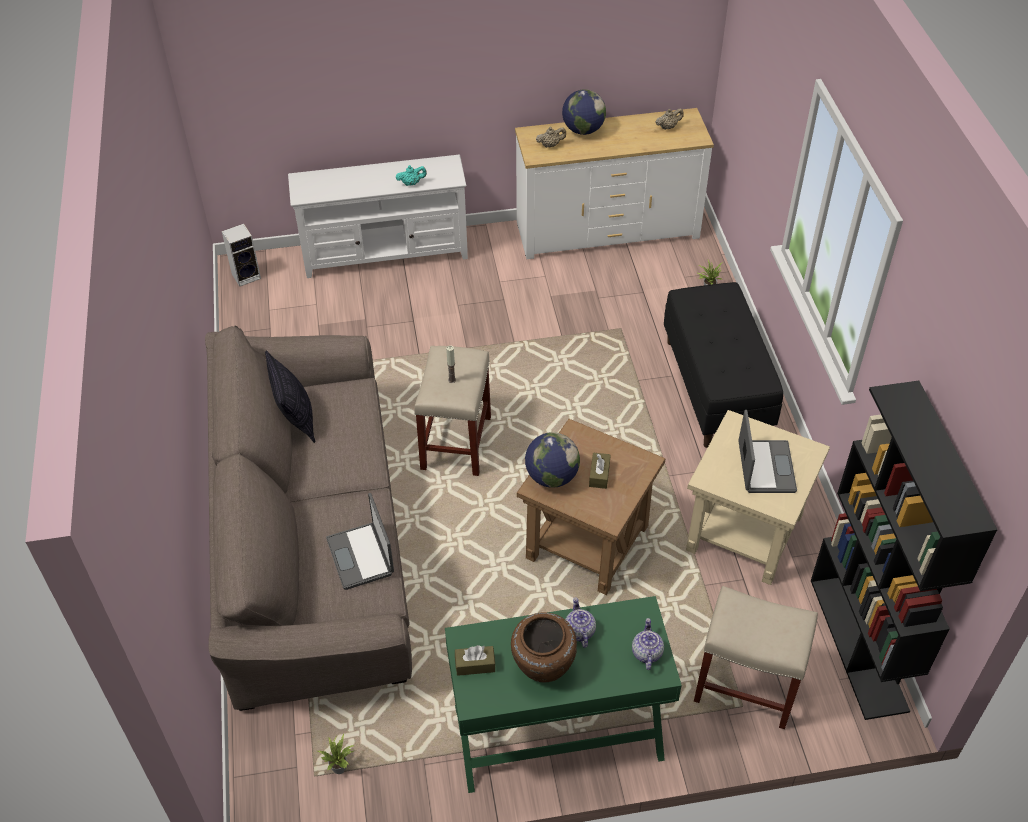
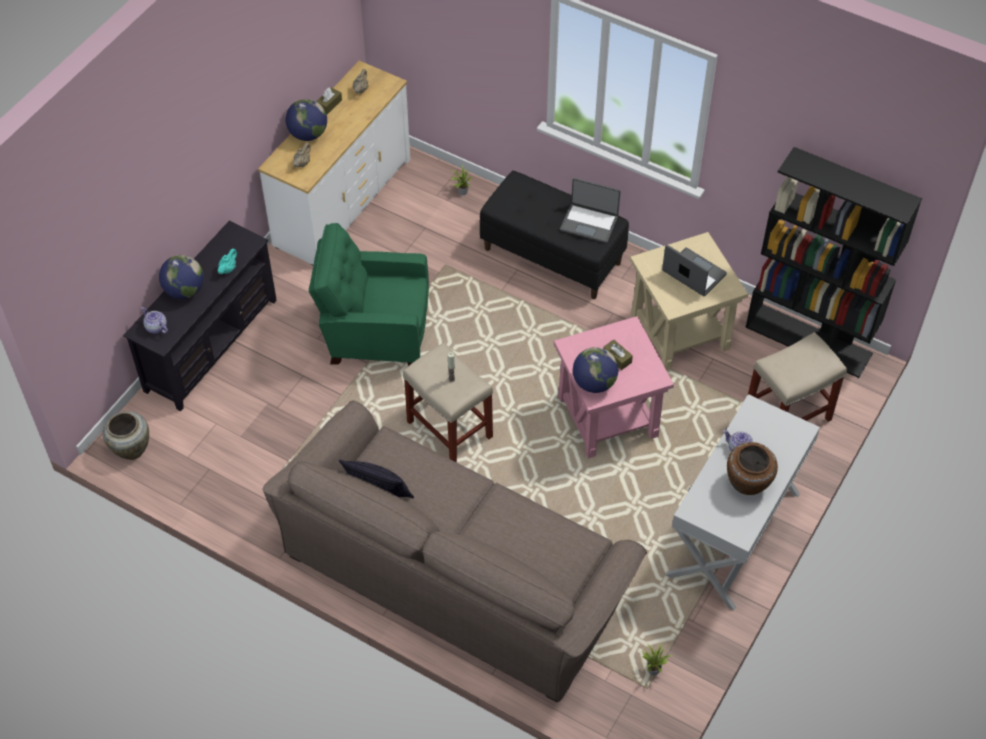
camera: 50 degrees left, 5 degrees up
speaker [222,224,261,287] -> beige vase [103,411,149,460]
white tv stand [288,155,468,278] -> black tv stand [123,221,277,411]
laptop [326,493,394,590] -> laptop moved to [560,178,621,243]
green console table [445,596,682,793] -> white console table [665,394,820,610]
brown tissue box [455,645,496,676] -> brown tissue box moved to [316,87,342,114]
brown side table [517,419,666,595] -> pink side table [554,316,674,459]
teapot [632,618,664,670] -> teapot moved to [141,307,168,334]
none -> globe [159,255,204,299]
none -> green armchair [309,223,429,366]

